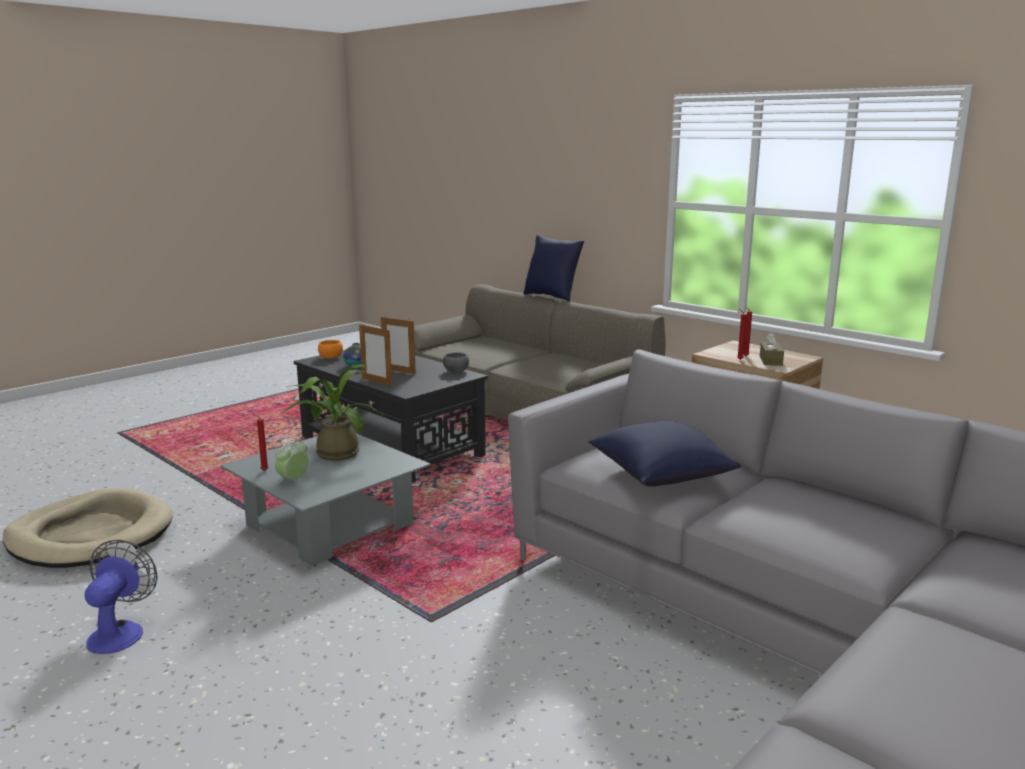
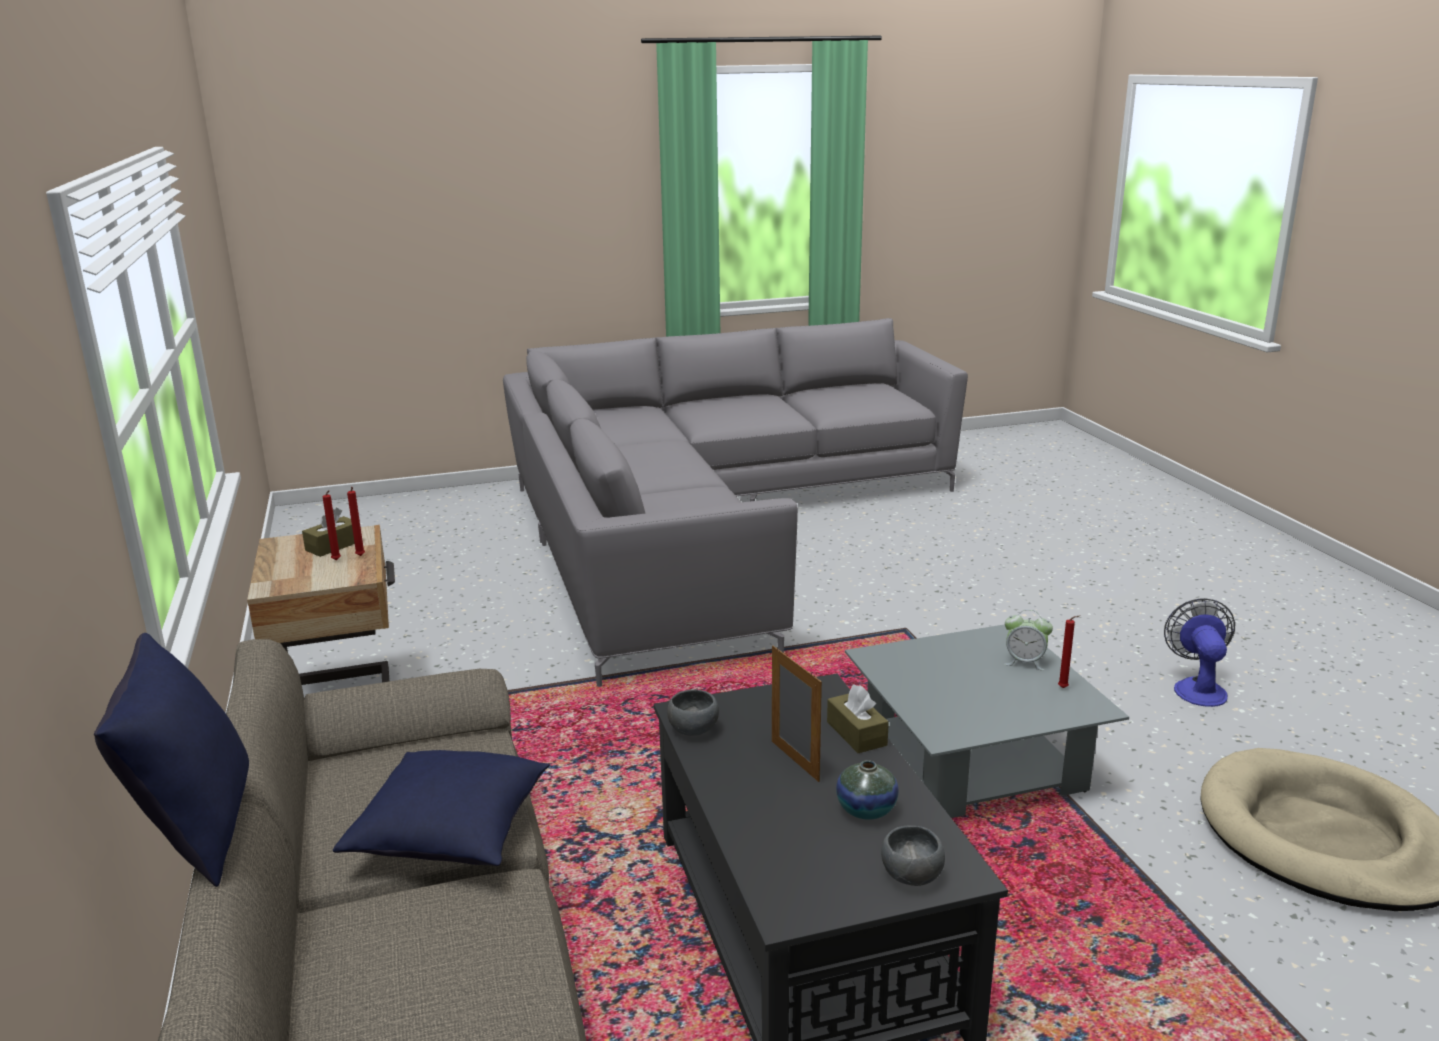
camera: 150 degrees left, 5 degrees up
fan [85,540,158,654] -> fan turned 150 degrees clockwise [1164,598,1235,707]
alarm clock [275,439,309,484] -> alarm clock turned 45 degrees clockwise [1004,609,1053,670]
potted plant [280,364,386,461] -> none
orange bowl [318,340,343,359] -> grey bowl [881,826,945,886]
picture frame [359,325,392,386] -> brown tissue box [827,684,889,753]
blue pillow [589,421,741,487] -> blue pillow moved to [333,750,550,866]

